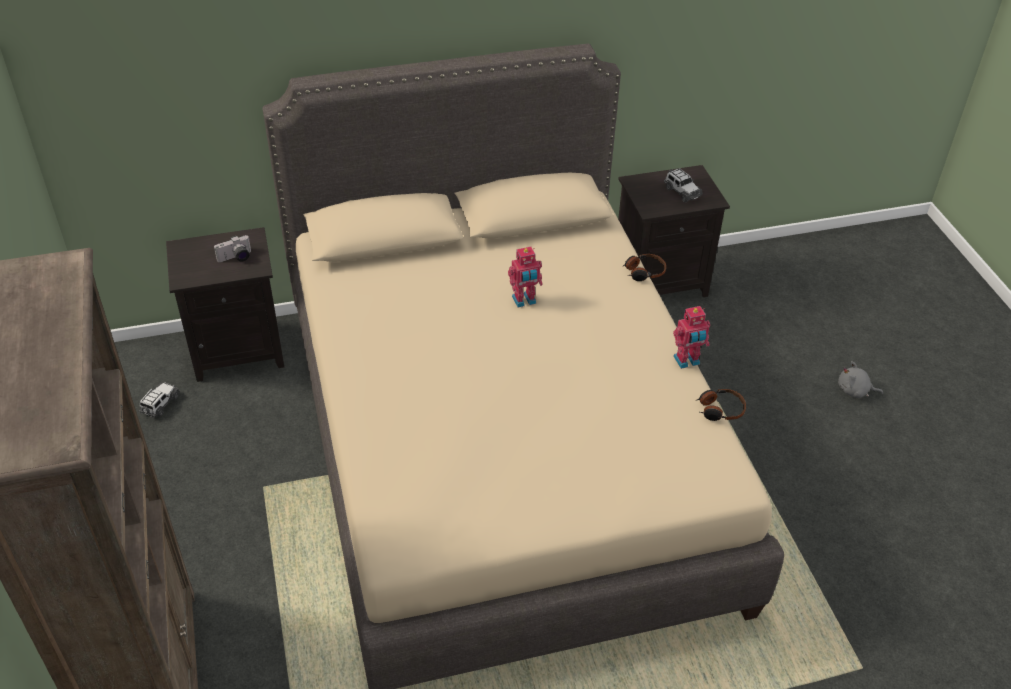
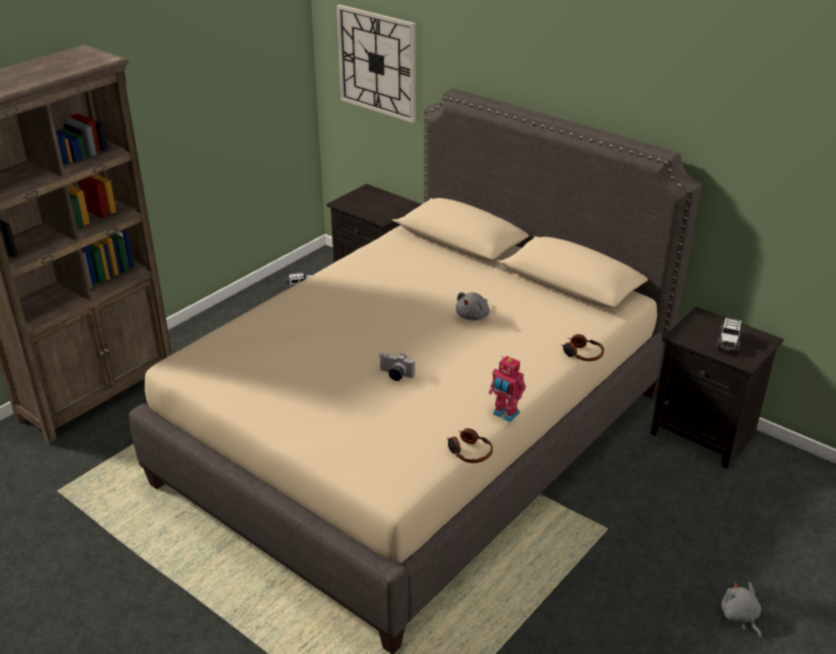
camera: 55 degrees right, 10 degrees down
camera [214,235,251,262] -> camera moved to [380,352,415,381]
toy robot [508,247,543,308] -> grey plush toy [456,292,490,320]
none -> wall clock [337,4,416,123]

